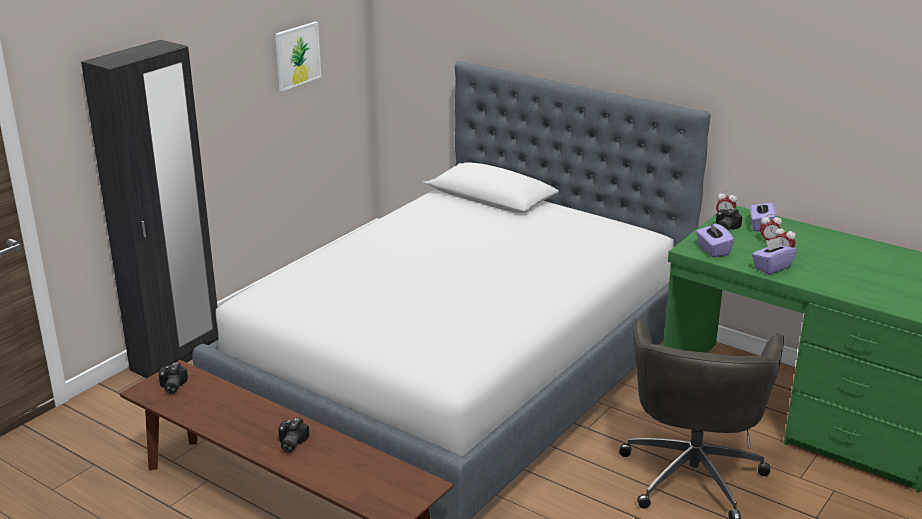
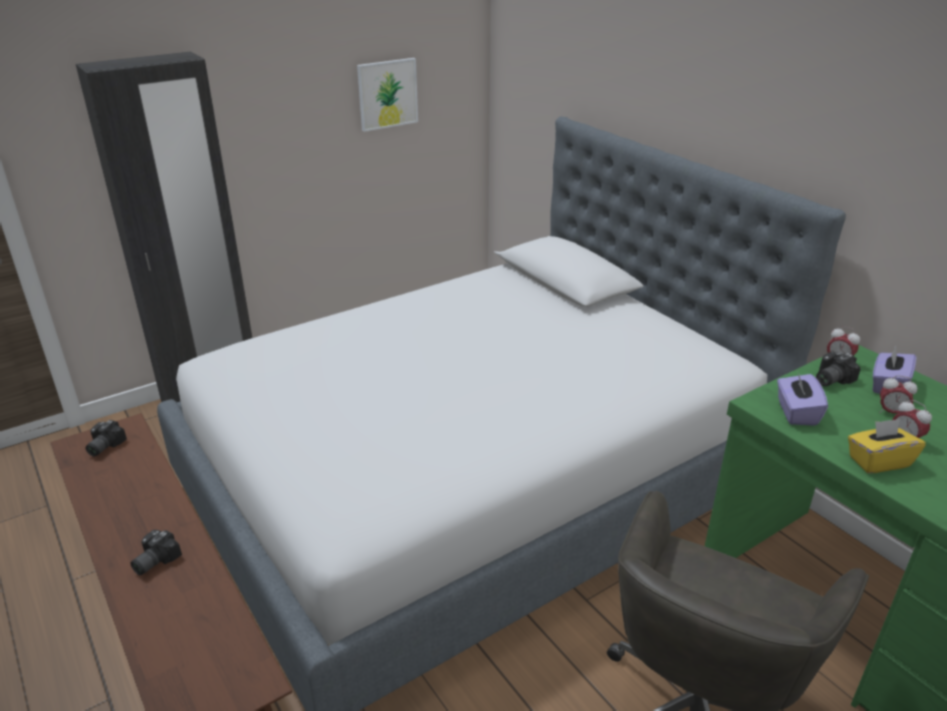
camera: 20 degrees right, 5 degrees up
purple tissue box [752,237,797,275] -> yellow tissue box [848,419,926,474]

